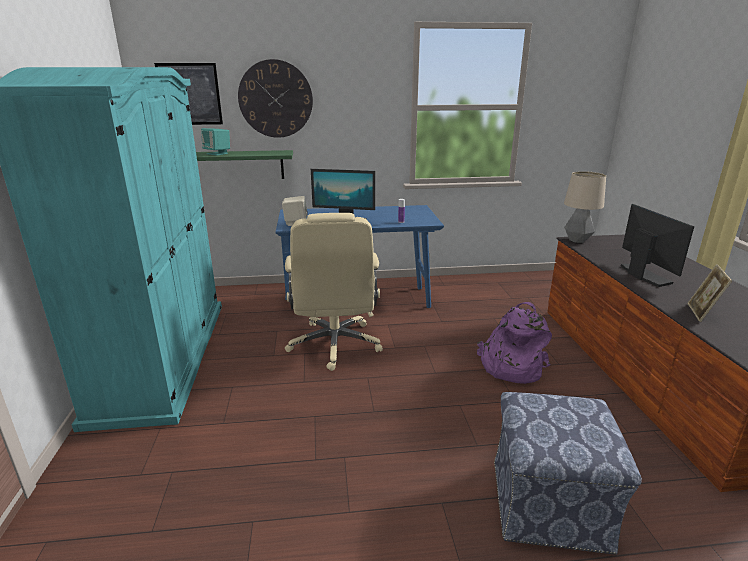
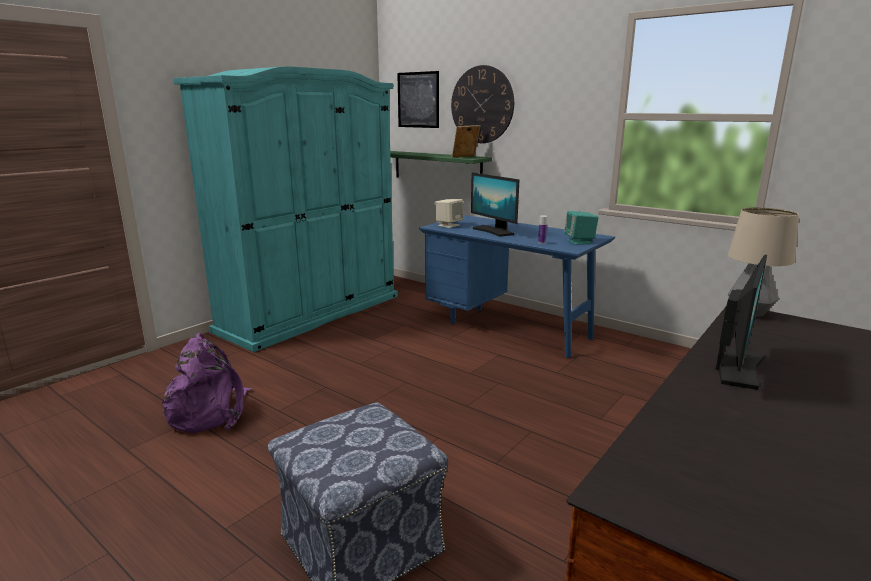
camera: 45 degrees right, 5 degrees down
turquoise speaker [201,128,230,156] -> turquoise speaker moved to [564,211,599,245]
beige office chair [285,213,383,371] -> none
purple backpack [477,302,552,384] -> purple backpack moved to [162,333,253,433]
picture frame [687,264,732,322] -> picture frame moved to [452,125,480,158]

